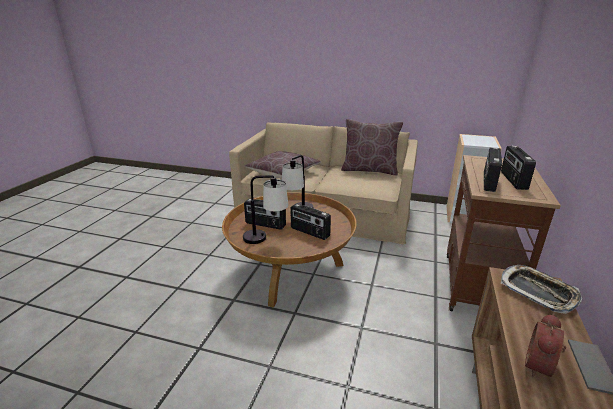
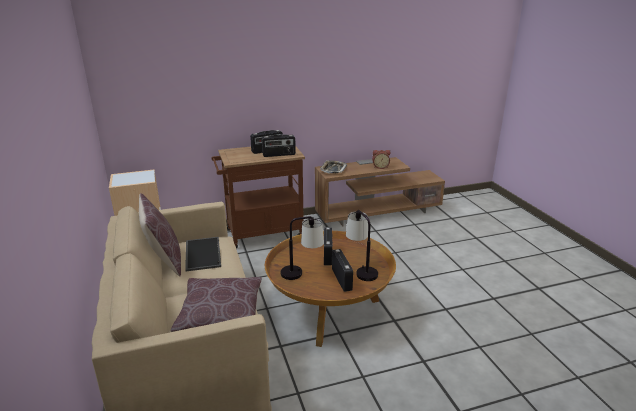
camera: 125 degrees left, 0 degrees up
none -> tray [185,237,221,271]

